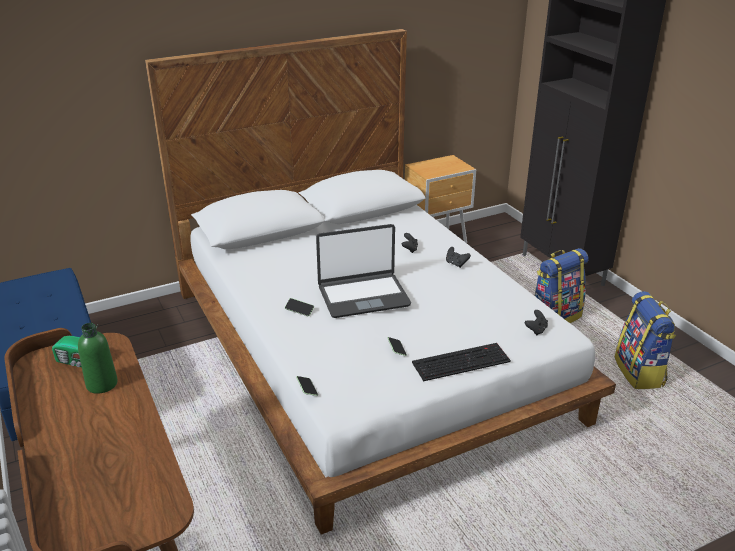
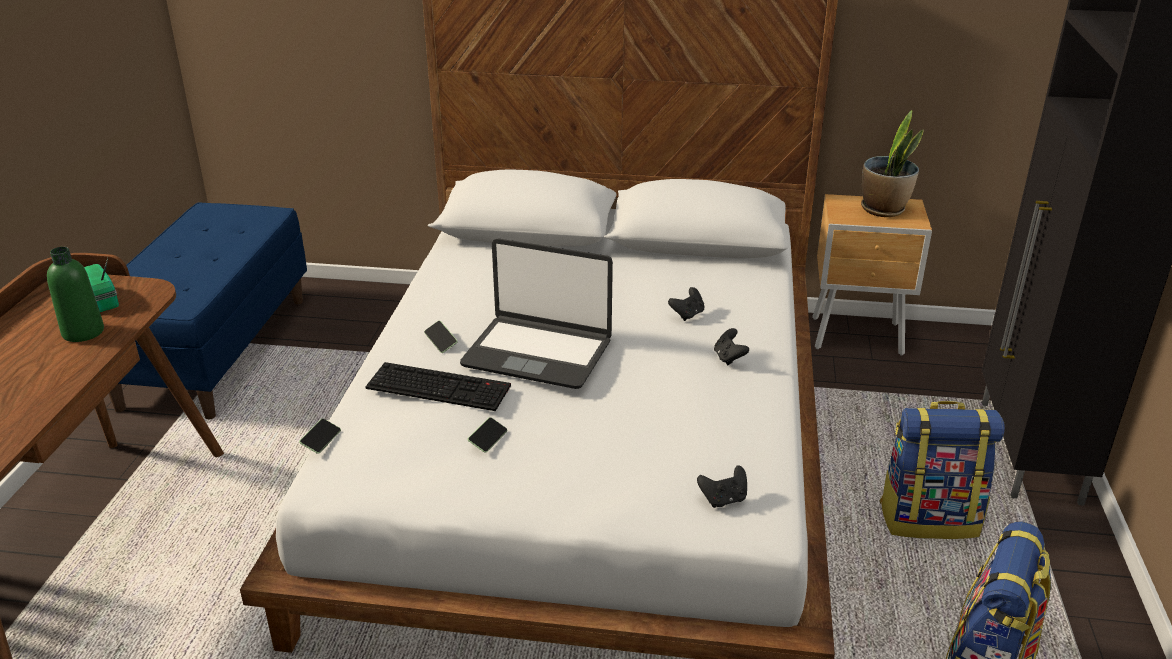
camera: 35 degrees right, 0 degrees up
keyboard [412,343,511,381] -> keyboard moved to [365,362,511,411]
none -> potted plant [861,110,924,217]

